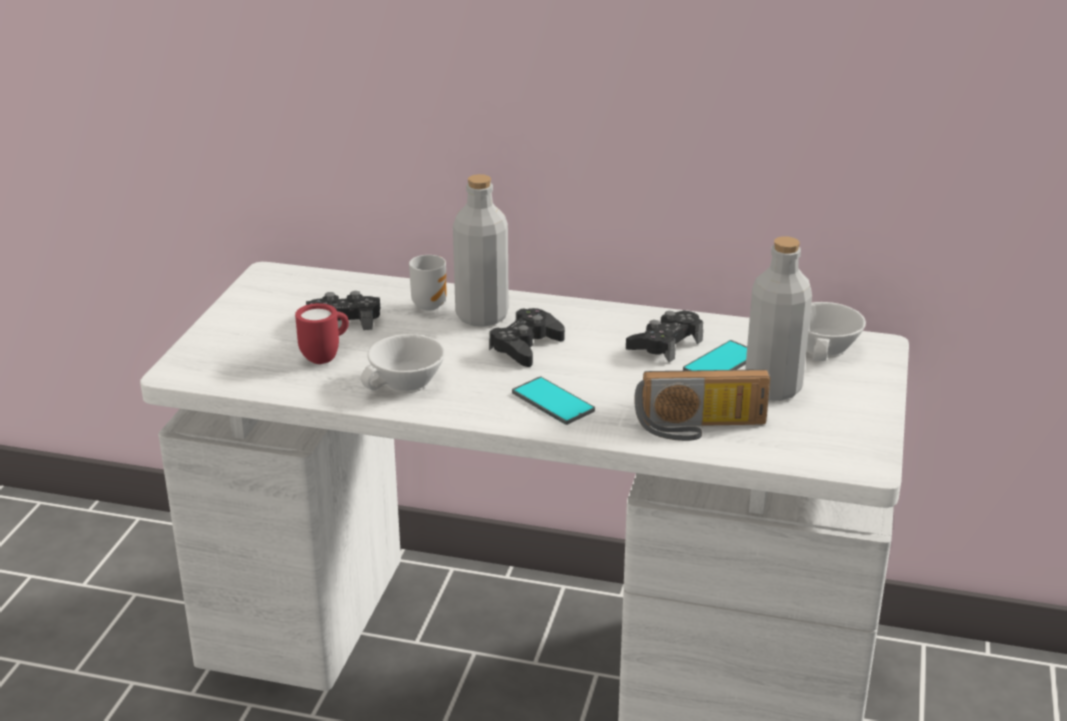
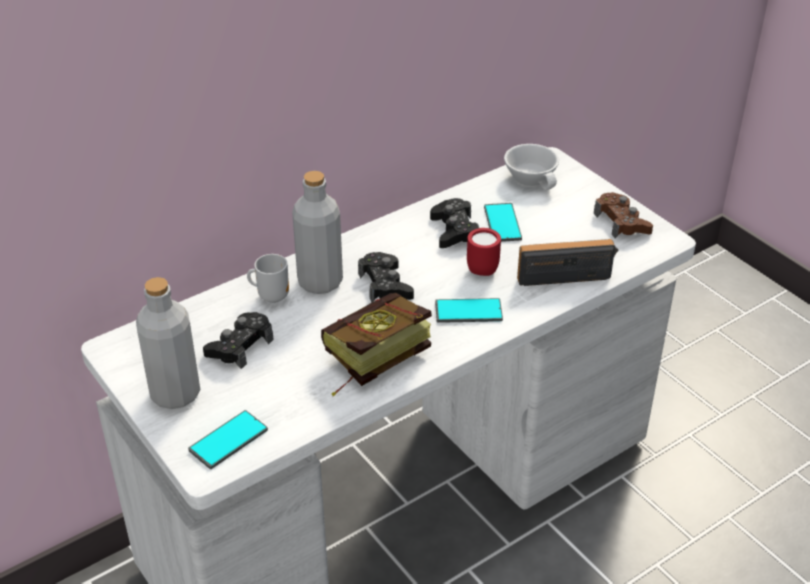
camera: 50 degrees left, 10 degrees up
red mug [295,303,349,364] -> red mug moved to [467,228,501,276]
white cup [360,334,445,393] -> book [321,293,432,396]
radio [634,369,770,441] -> radio turned 135 degrees counterclockwise [517,239,618,286]
grey bottle [745,236,812,401] -> grey bottle moved to [136,277,200,409]
none -> phone [188,410,268,469]
none -> brown game controller [594,192,653,238]

